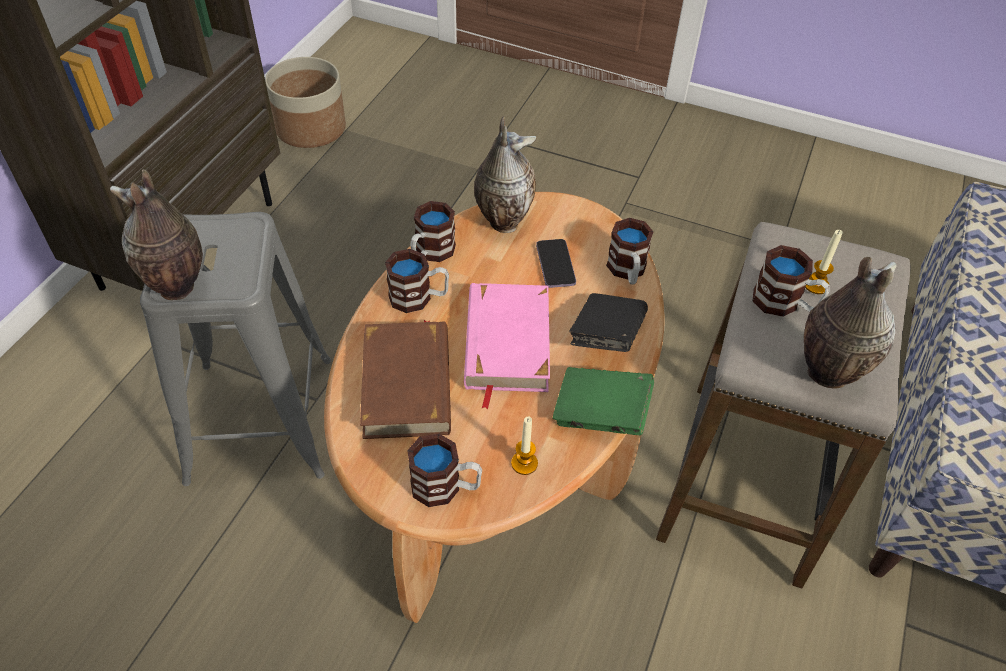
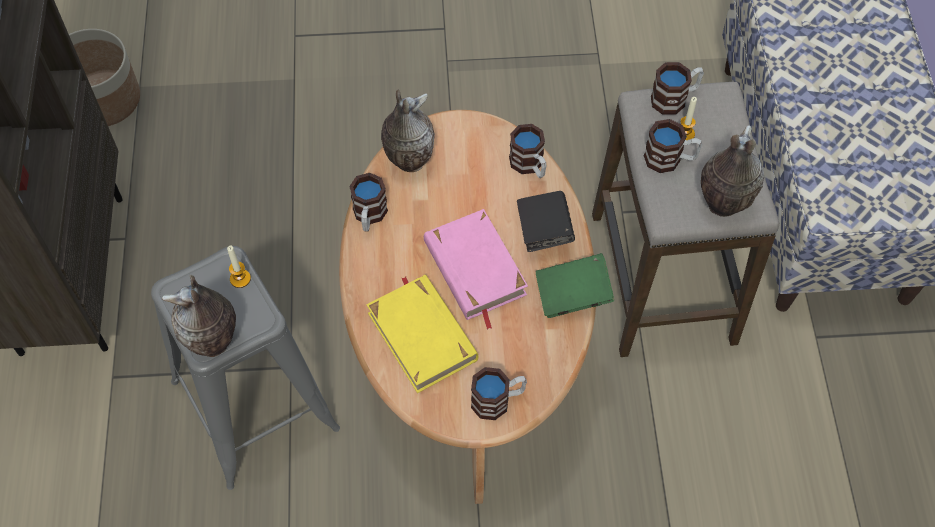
camera: 25 degrees left, 10 degrees up
brown book [360,320,451,439] -> yellow book [367,275,478,393]
mug [385,249,449,313] -> mug moved to [651,62,704,115]
candle [511,417,538,475] -> candle moved to [227,246,251,288]
phone [536,239,576,288] -> none

